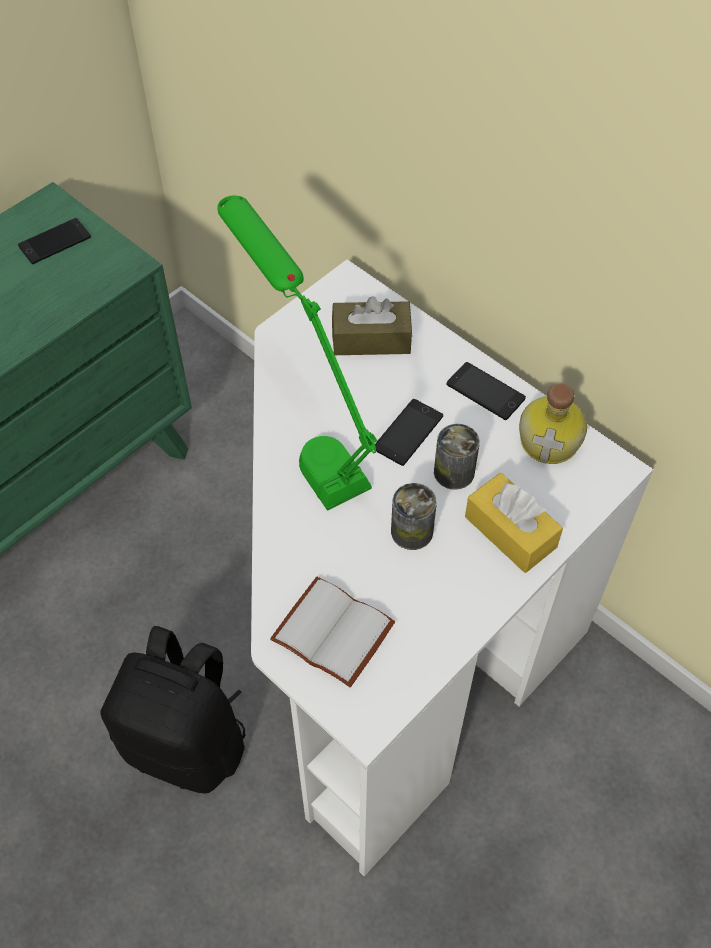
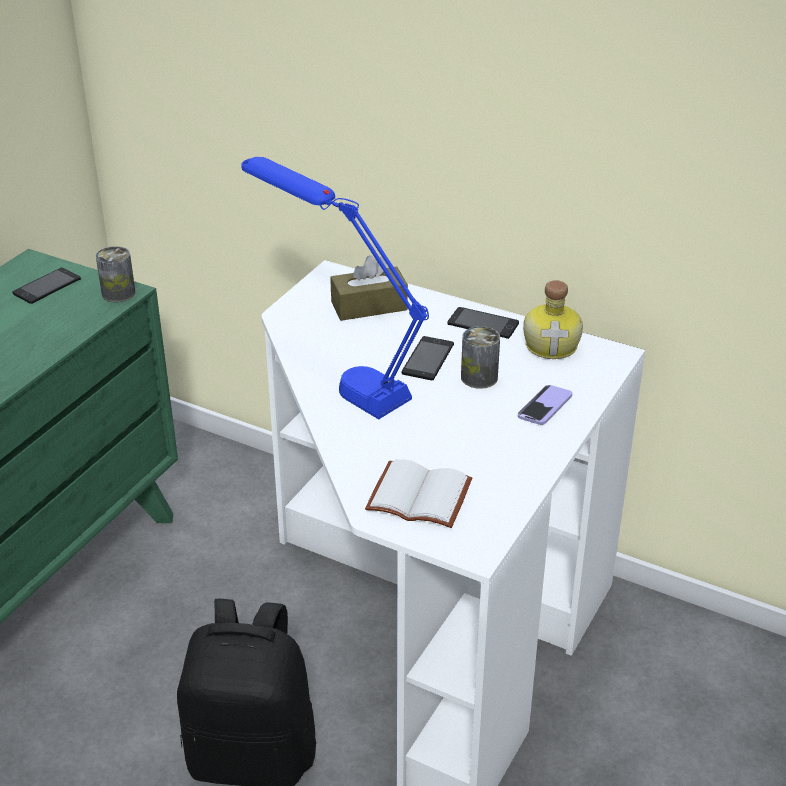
camera: 15 degrees left, 20 degrees down
green table lamp [217,196,377,511] -> blue table lamp [241,157,429,419]
can [391,483,437,550] -> can moved to [96,246,135,302]
yellow tissue box [465,473,563,573] -> phone [518,385,572,425]

